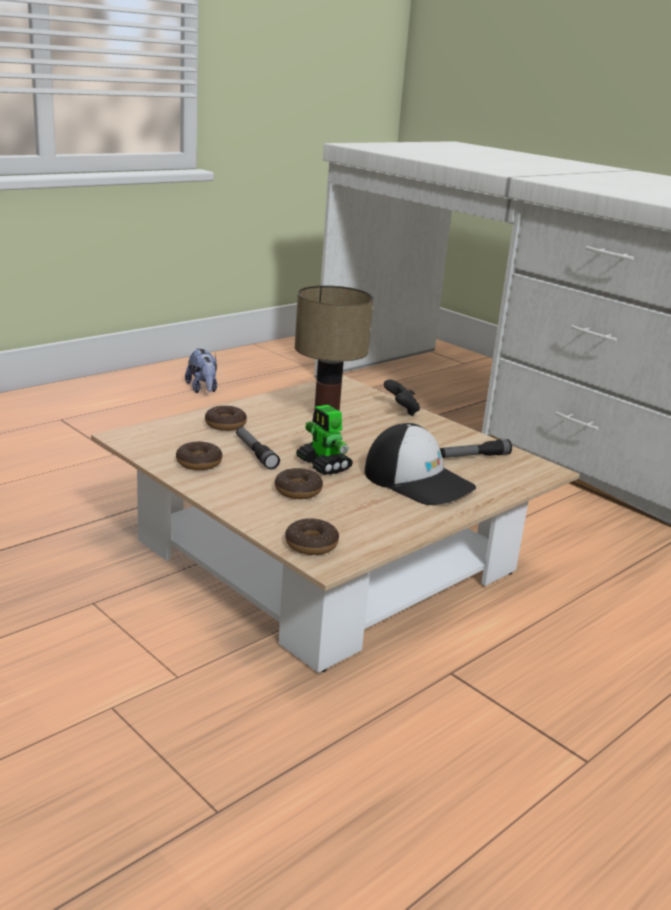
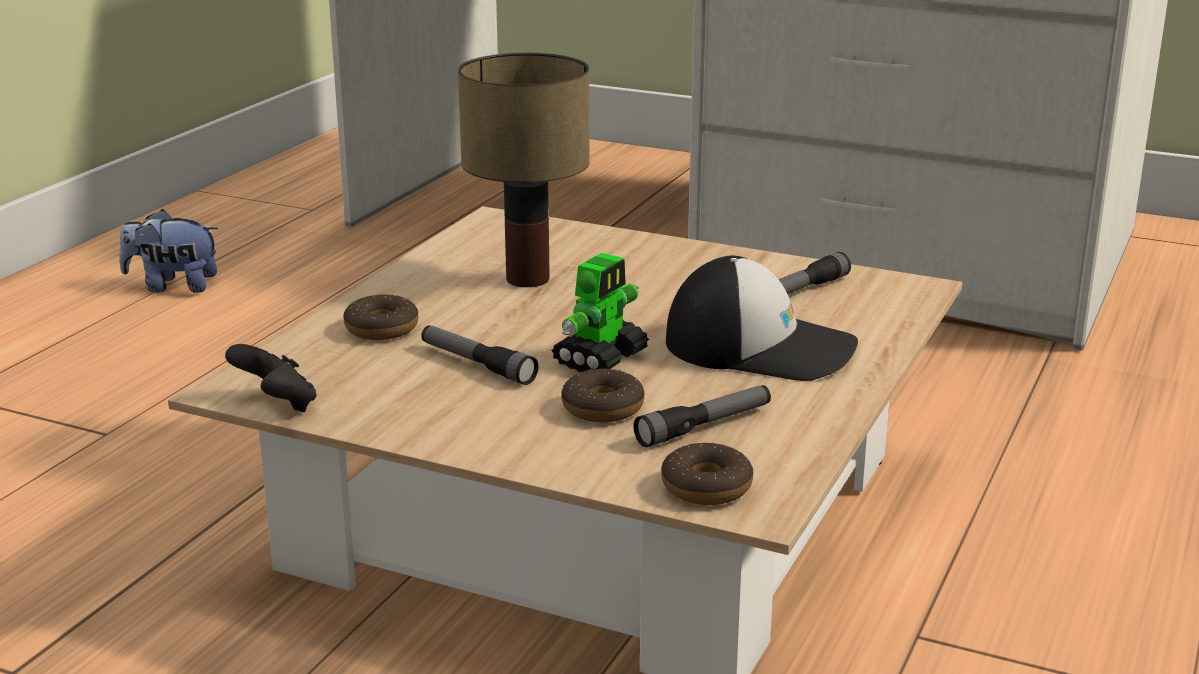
camera: 20 degrees left, 0 degrees up
donut [176,441,222,470] -> none
plush toy [185,348,217,393] -> plush toy turned 135 degrees clockwise [119,209,218,293]
toy robot [296,404,353,475] -> toy robot turned 90 degrees counterclockwise [551,253,649,372]
black game controller [384,380,420,416] -> black game controller moved to [225,344,317,412]
none -> flashlight [633,385,771,447]

